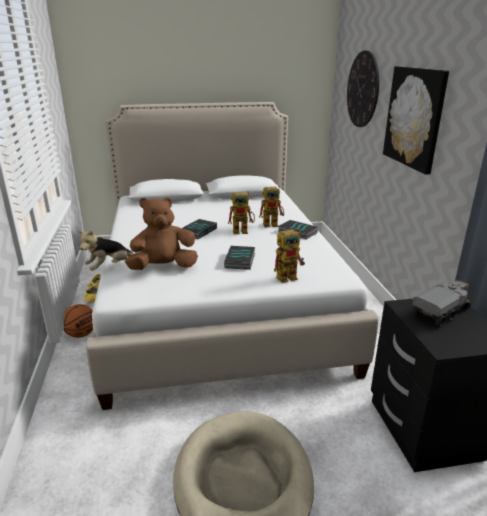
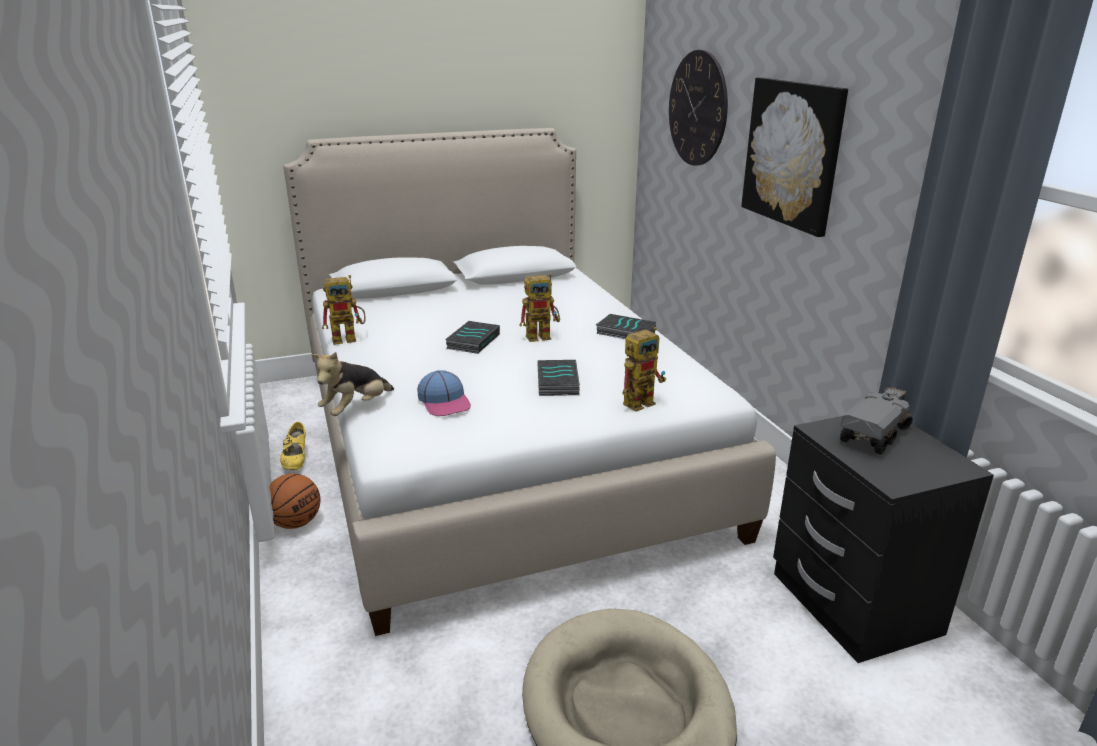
camera: 10 degrees left, 0 degrees up
brown plush toy [125,197,198,270] -> cap [417,370,471,416]
toy robot [259,185,284,227] -> toy robot moved to [322,275,366,345]

